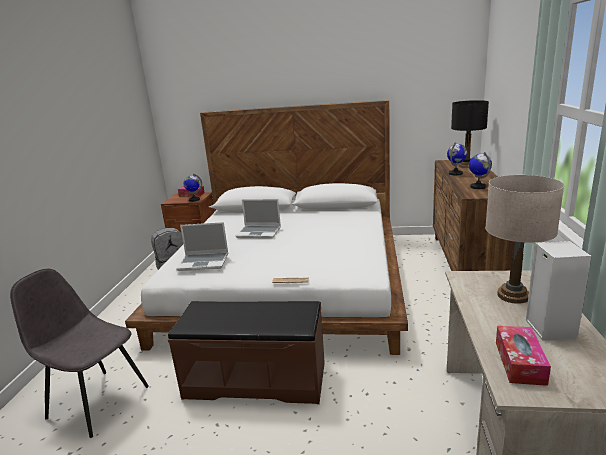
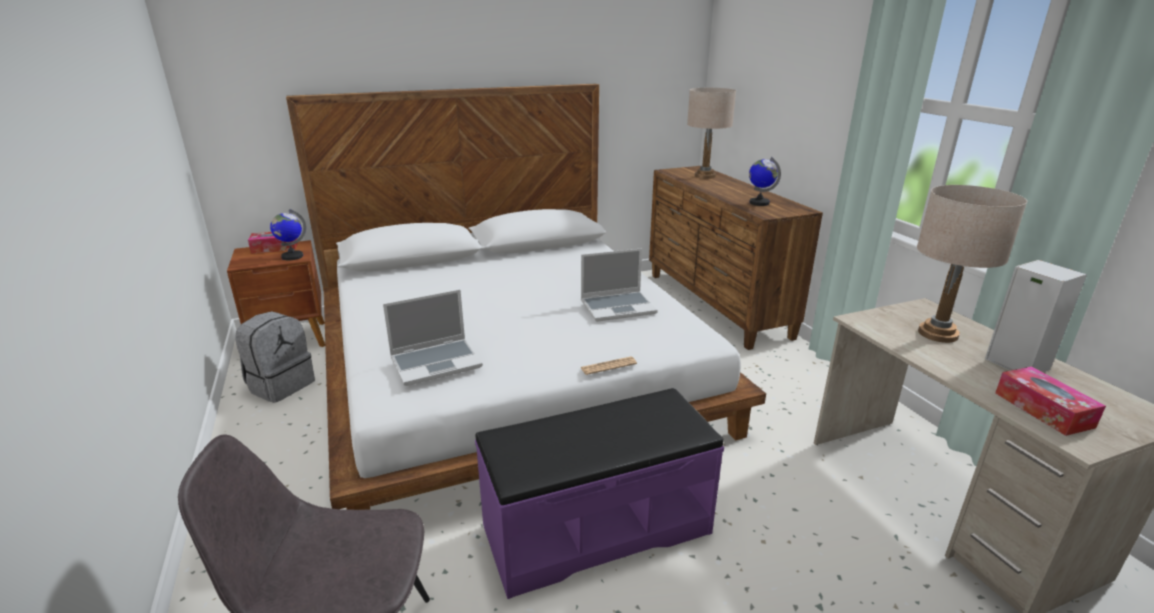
camera: 30 degrees left, 5 degrees up
brown bench [168,301,325,404] -> purple bench [475,388,724,599]
laptop [236,199,281,239] -> laptop moved to [581,248,658,322]
globe [447,143,467,175] -> none
black table lamp [451,100,489,168] -> beige table lamp [687,88,736,179]

